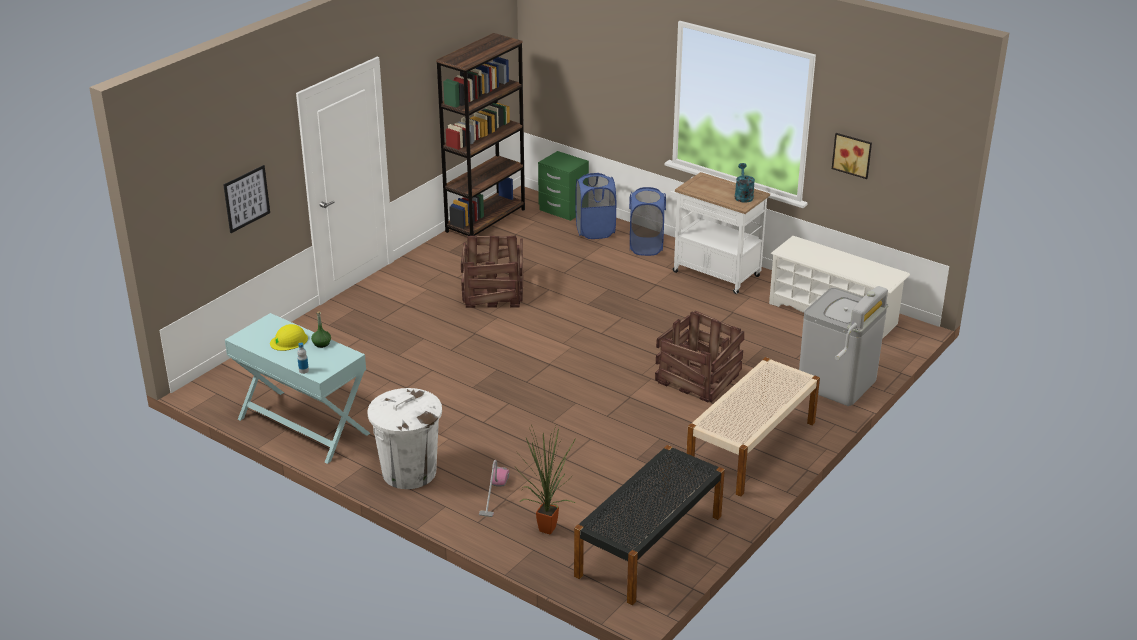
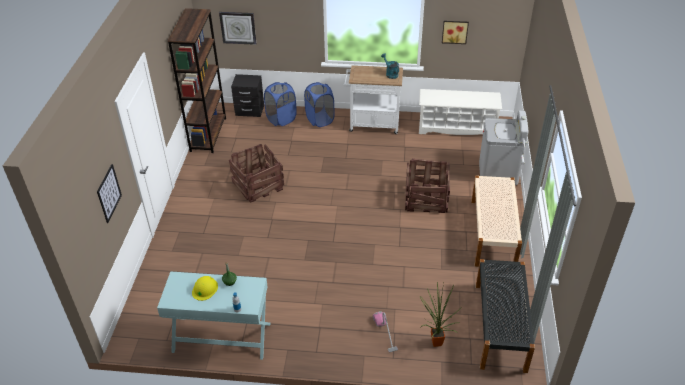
camera: 30 degrees left, 10 degrees up
white trash can [368,388,442,489] -> none
green nightstand [538,151,589,221] -> black nightstand [231,74,264,117]
none -> wall clock [219,12,257,45]

